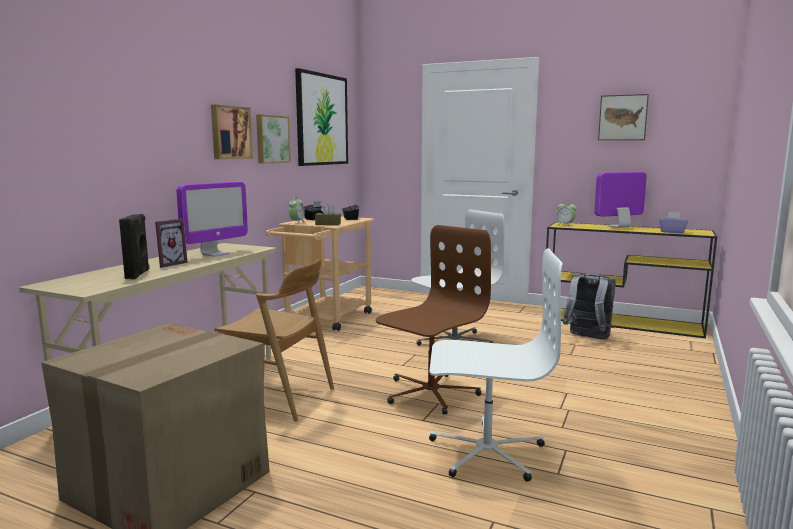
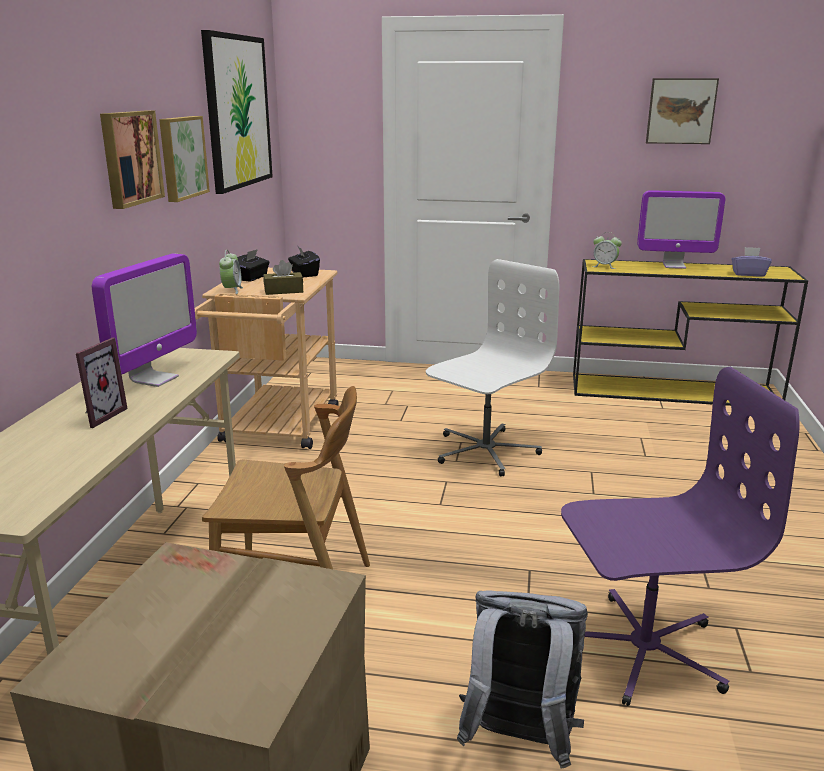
camera: 15 degrees left, 10 degrees up
black speaker [119,214,150,279] -> none
brown office chair [376,225,491,414] -> none
white office chair [429,248,563,482] -> purple office chair [561,367,800,706]
grey backpack [563,273,616,339] -> grey backpack moved to [457,590,588,768]
monitor [594,172,647,228] -> monitor turned 135 degrees counterclockwise [637,191,726,269]

